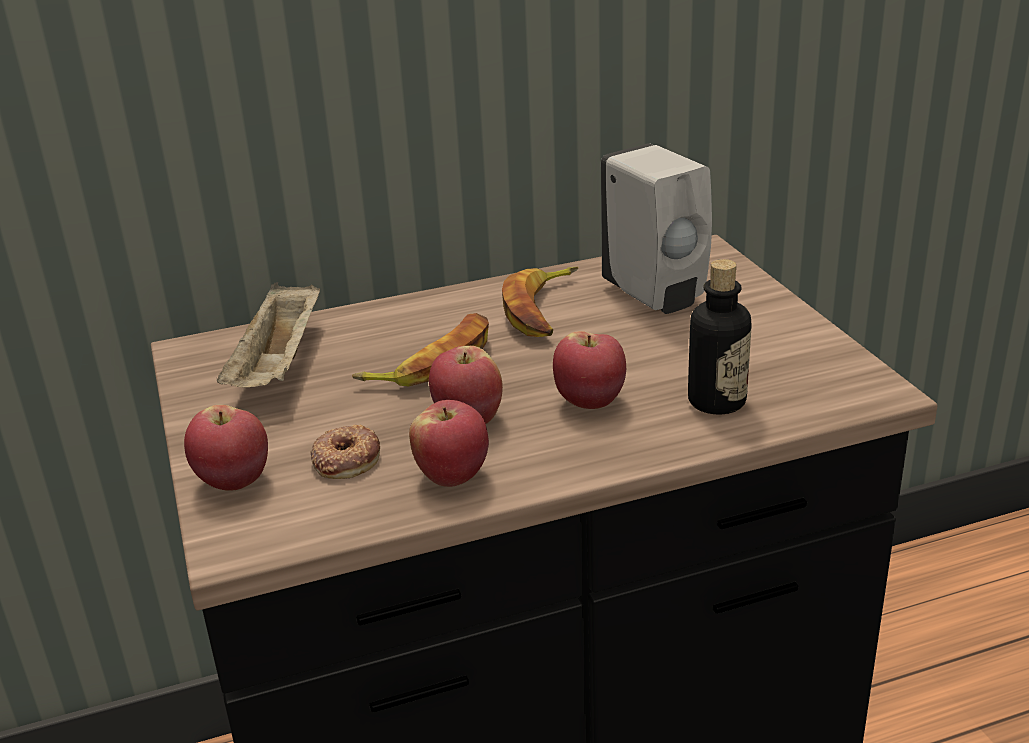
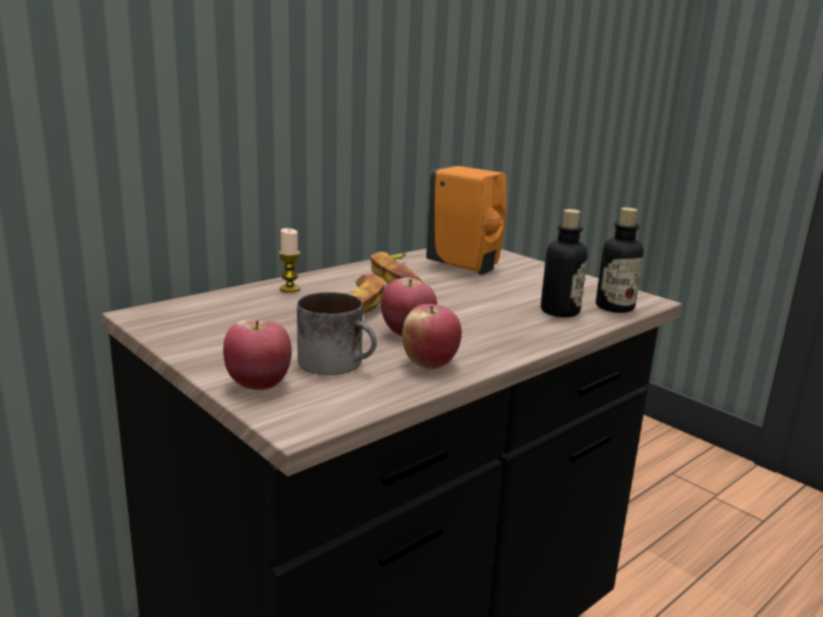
camera: 25 degrees left, 10 degrees down
beige tray [217,282,320,388] -> none
donut [311,425,380,479] -> mug [297,292,377,375]
apple [553,331,626,409] -> none
white soap dispenser [601,143,712,314] -> orange soap dispenser [426,166,507,275]
none -> candle [279,228,300,293]
none -> bottle [596,207,644,313]

